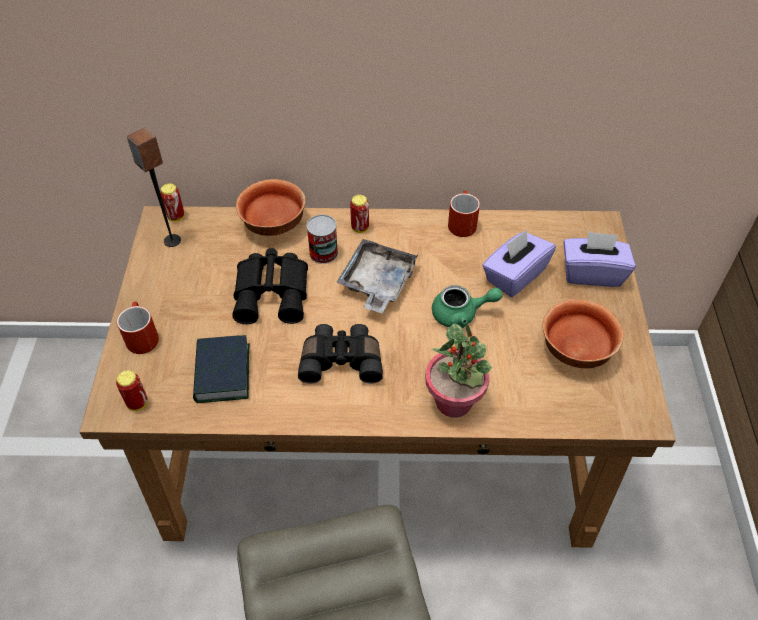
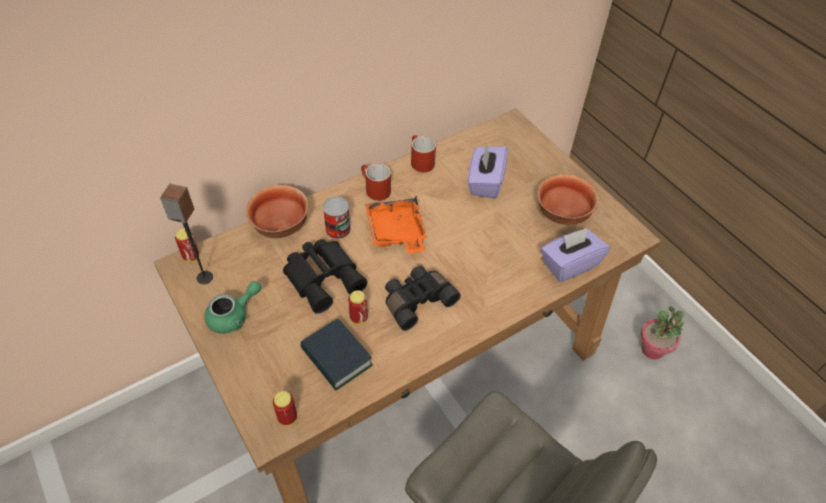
camera: 35 degrees left, 0 degrees up
red mug [117,302,159,354] -> red mug moved to [361,163,391,201]
grey tray [336,239,419,314] -> orange tray [365,196,427,254]
can [350,195,369,233] -> can moved to [348,290,368,325]
potted plant [426,323,492,417] -> potted plant moved to [641,306,684,359]
green teapot [432,285,503,328] -> green teapot moved to [205,281,261,334]
purple tissue box [563,231,635,287] -> purple tissue box moved to [541,228,610,282]

